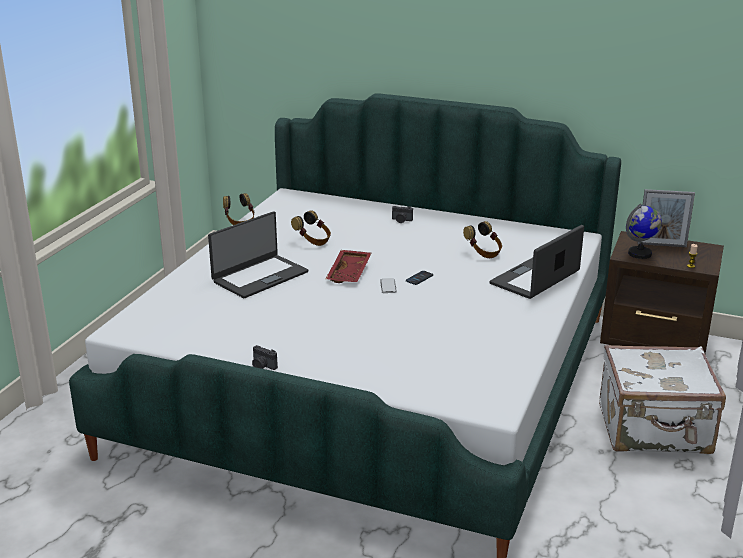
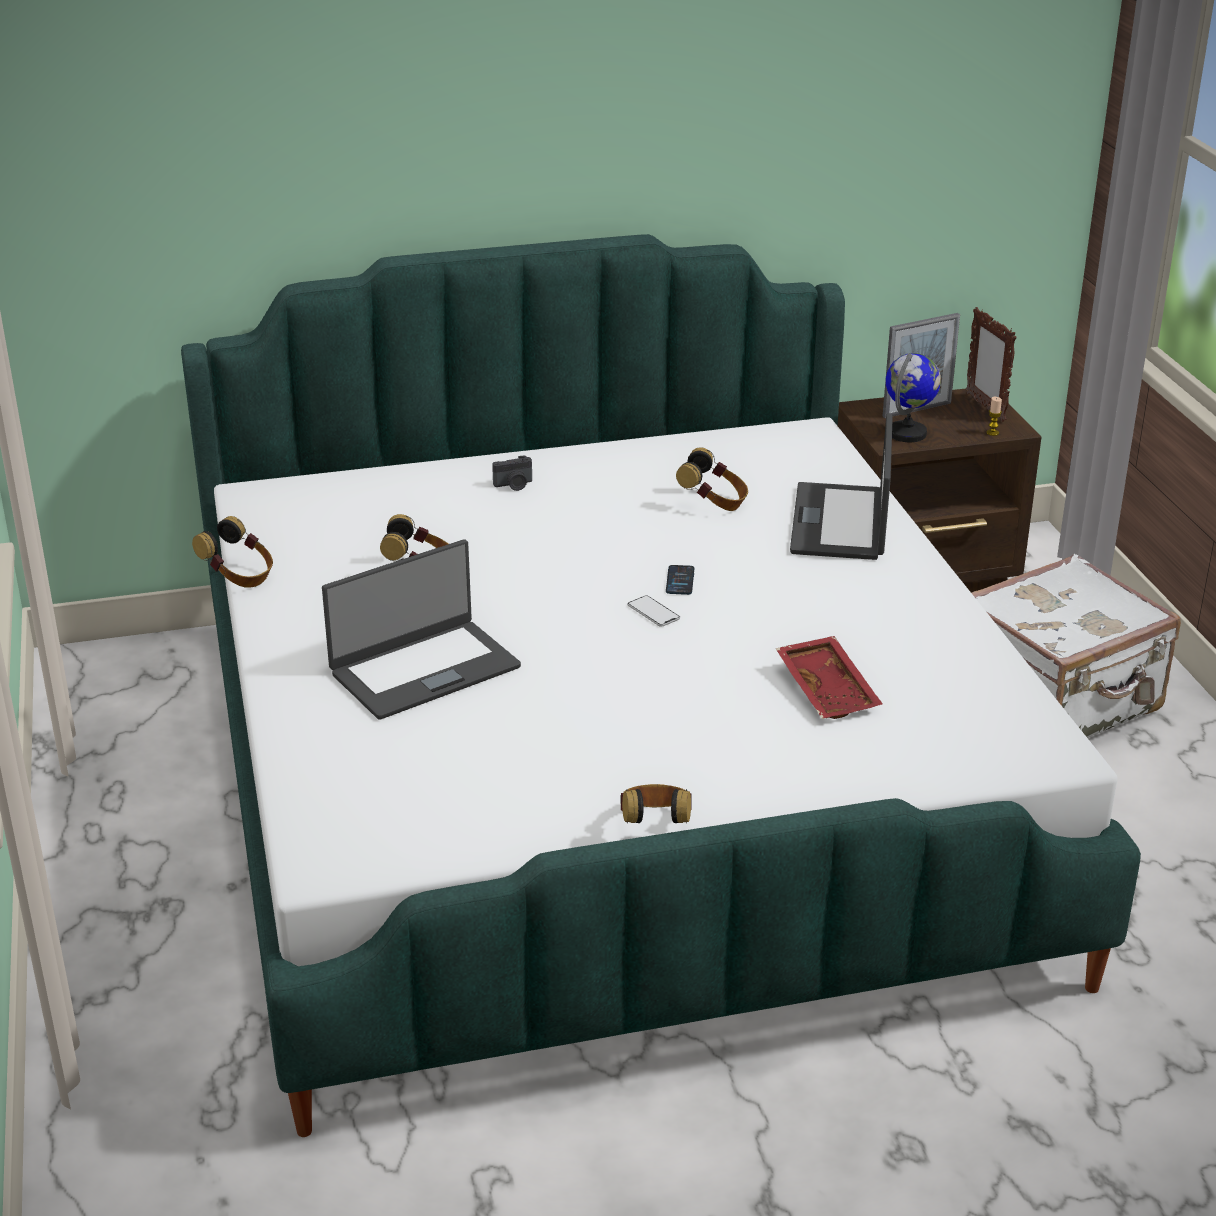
camera: 35 degrees left, 5 degrees up
laptop [208,211,308,298] -> laptop turned 45 degrees clockwise [322,540,521,720]
camera [252,345,278,370] -> headphones [621,784,692,823]
red tray [326,250,371,283] -> red tray moved to [776,636,883,719]
none -> picture frame [966,307,1017,422]

